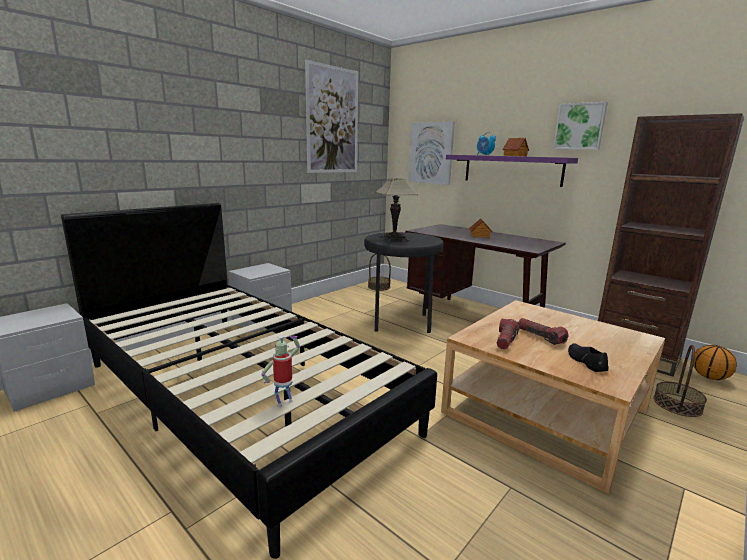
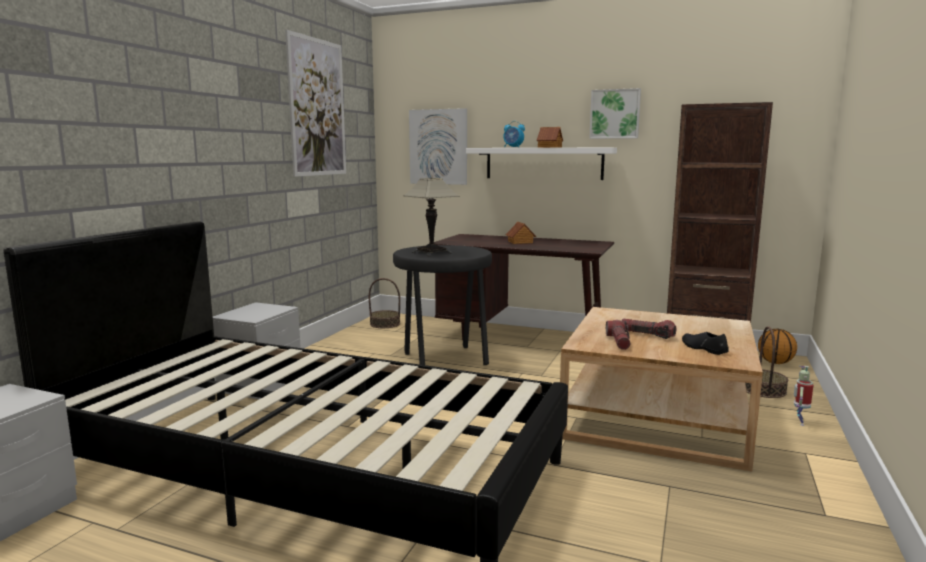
camera: 20 degrees left, 5 degrees down
toy robot [261,336,300,407] -> toy robot moved to [794,366,813,426]
purple shelf [446,155,578,187] -> white shelf [466,148,617,180]

